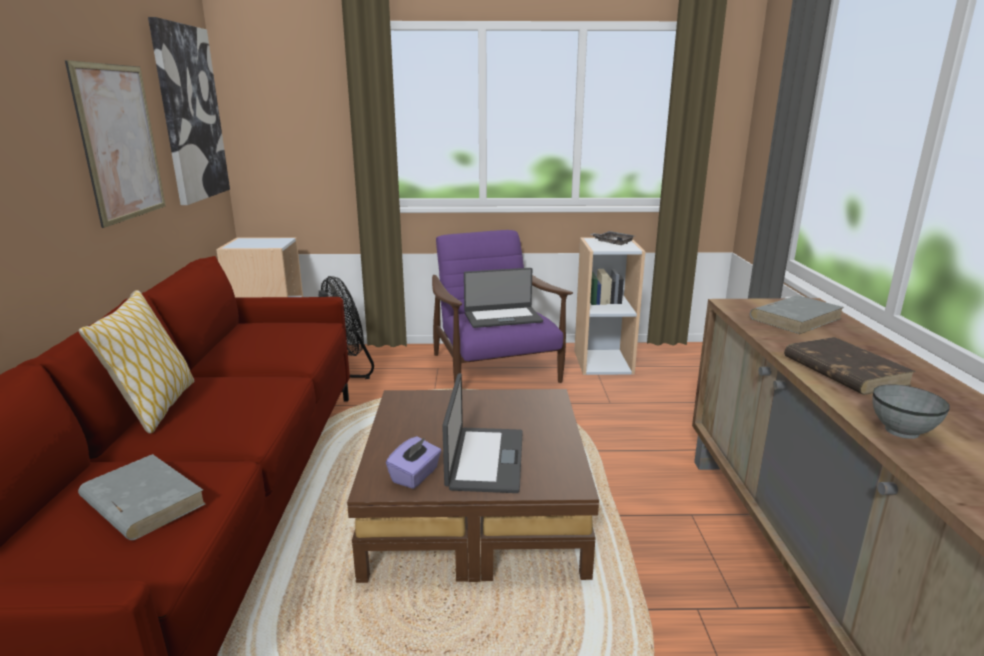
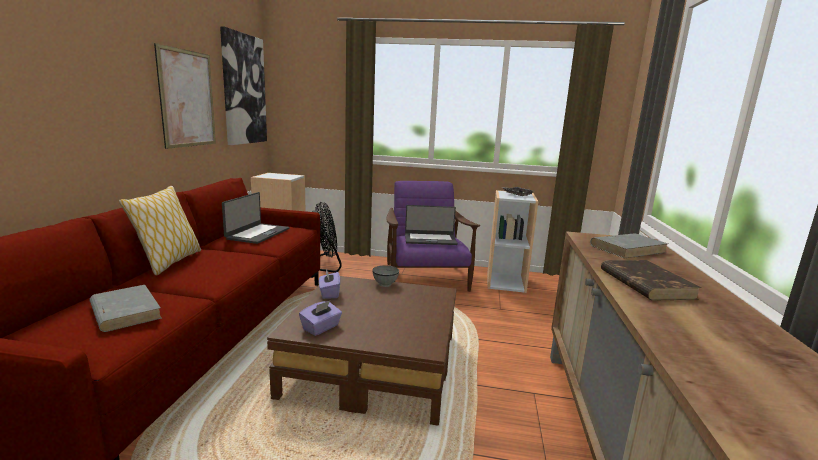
camera: 10 degrees right, 5 degrees down
laptop [442,373,523,493] -> laptop moved to [222,192,289,244]
grey bowl [872,384,950,439] -> grey bowl moved to [372,265,399,287]
none -> purple tissue box [319,268,340,299]

